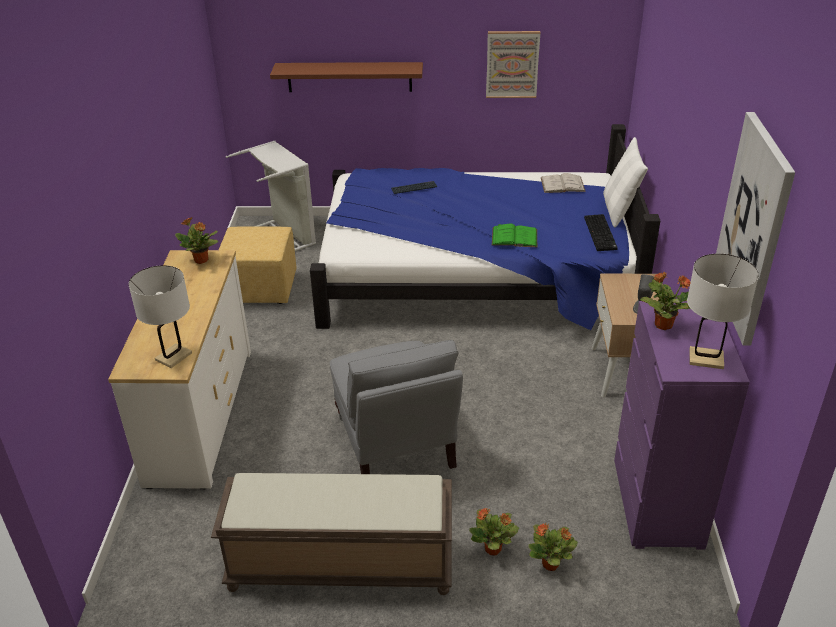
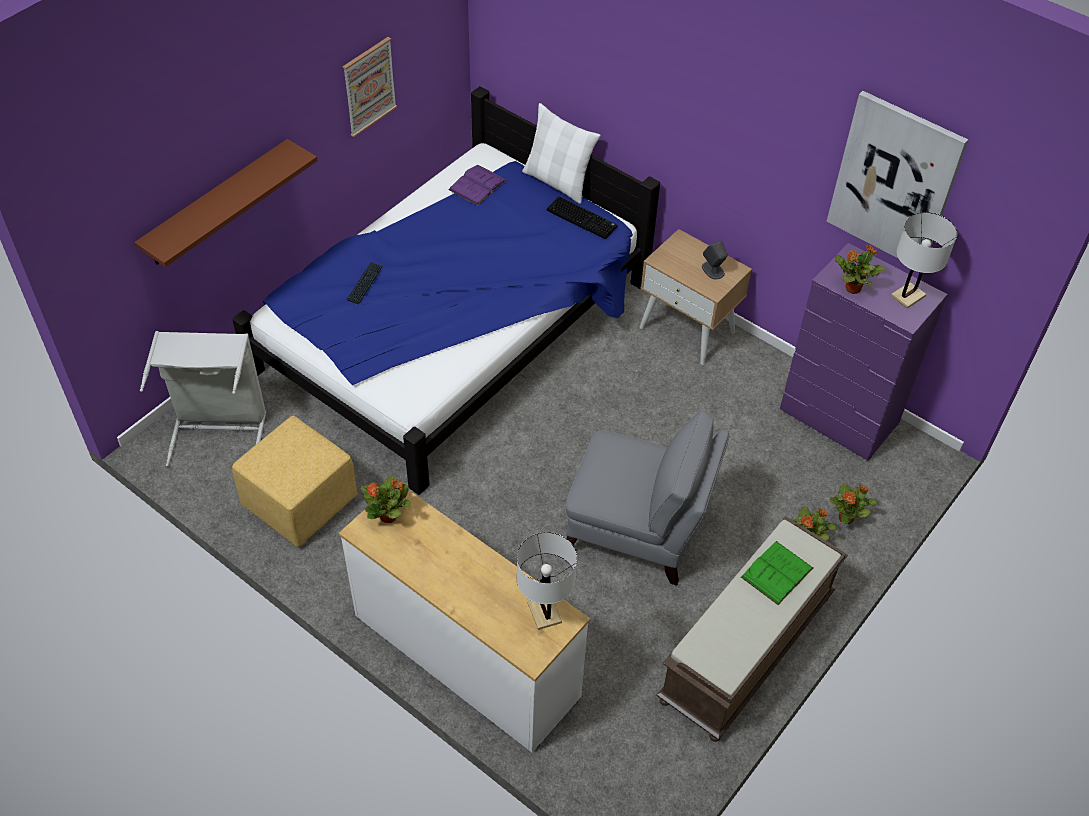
camera: 55 degrees left, 15 degrees up
green book [492,224,537,247] -> green book moved to [741,541,813,605]
white book [541,173,586,193] -> purple book [449,165,507,205]

